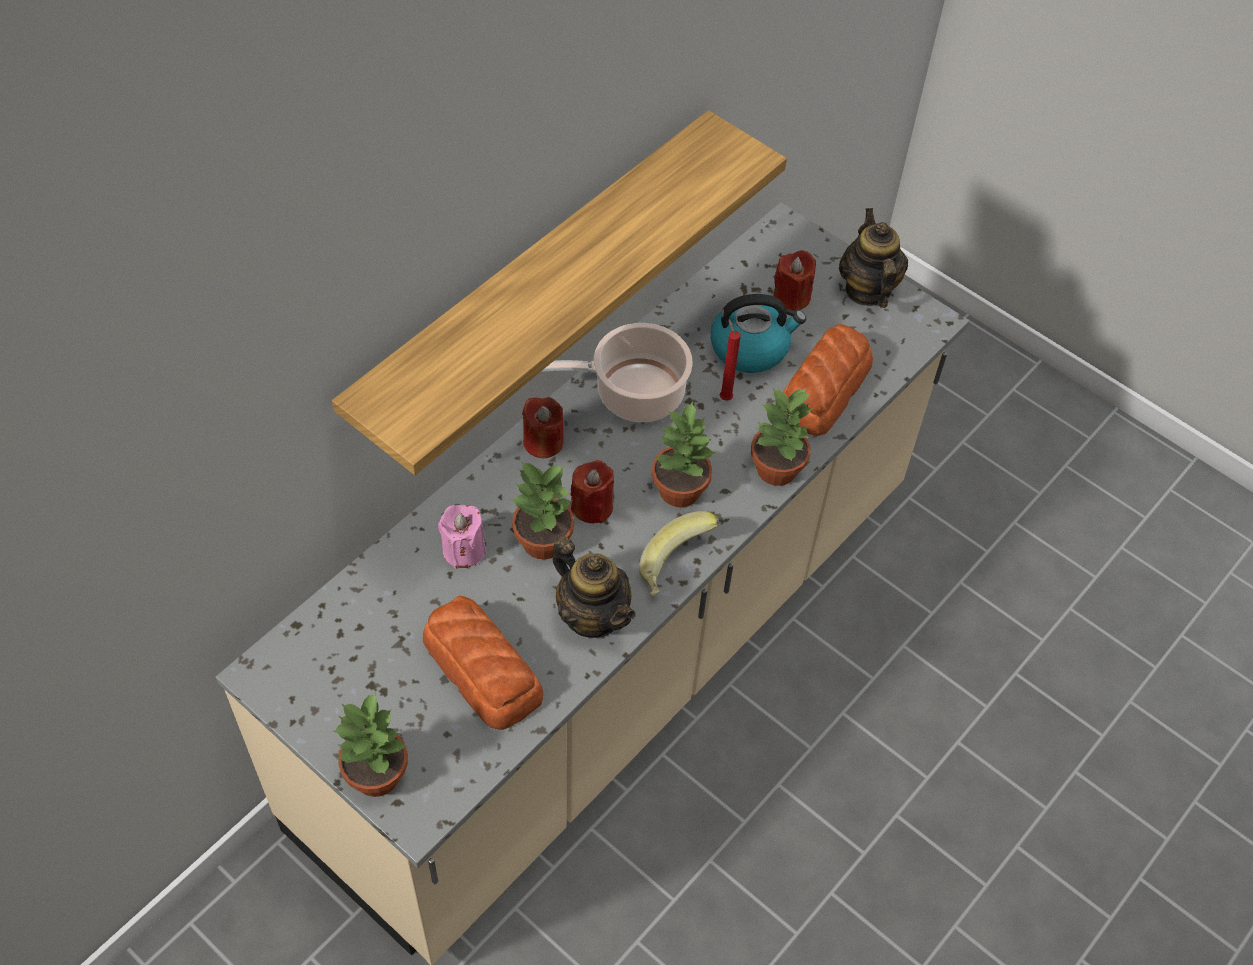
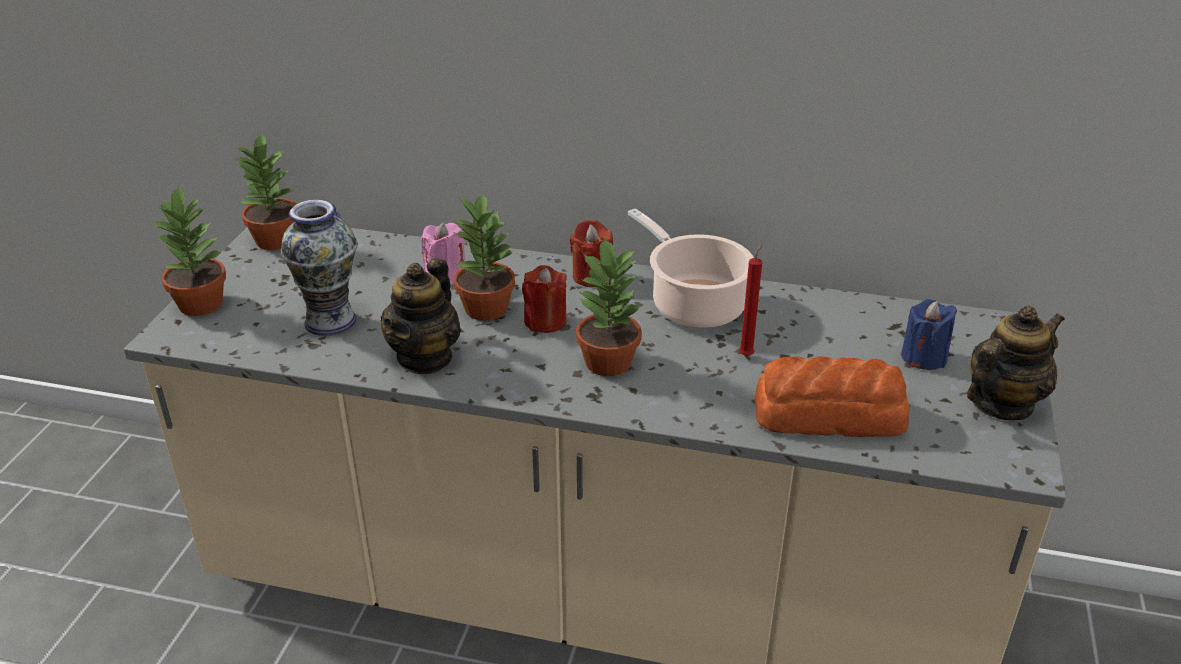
camera: 65 degrees right, 20 degrees down
shelf [332,110,787,475] -> none
bread [423,596,543,730] -> vase [281,199,357,336]
banana [639,511,719,596] -> none
kettle [711,294,806,373] -> none
potted plant [751,387,813,486] -> potted plant moved to [236,133,297,250]
red candle [774,250,816,311] -> blue candle [901,299,957,370]

